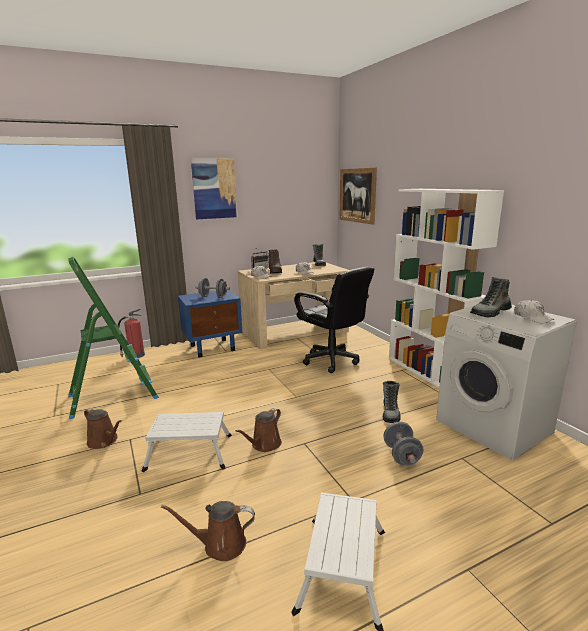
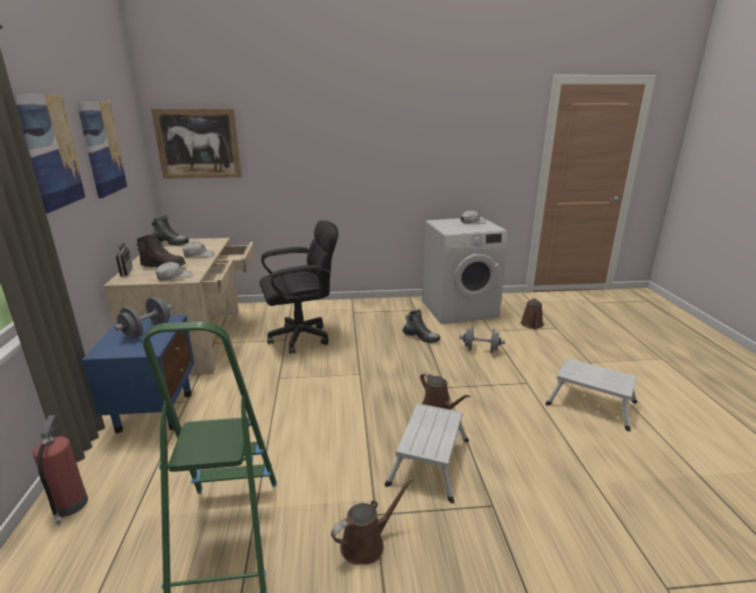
camera: 70 degrees left, 5 degrees up
brown watering can [161,501,255,561] -> brown watering can moved to [521,298,544,329]
white bookcase [389,189,504,388] -> none
boot [470,277,512,317] -> none
none -> picture [77,102,128,198]

